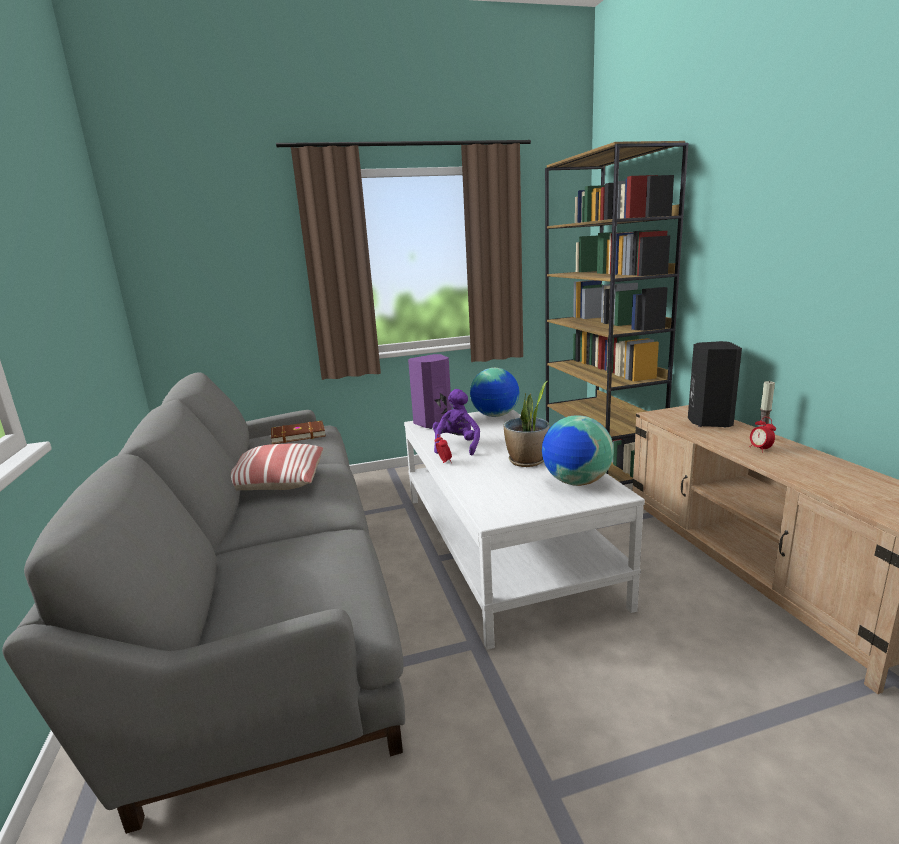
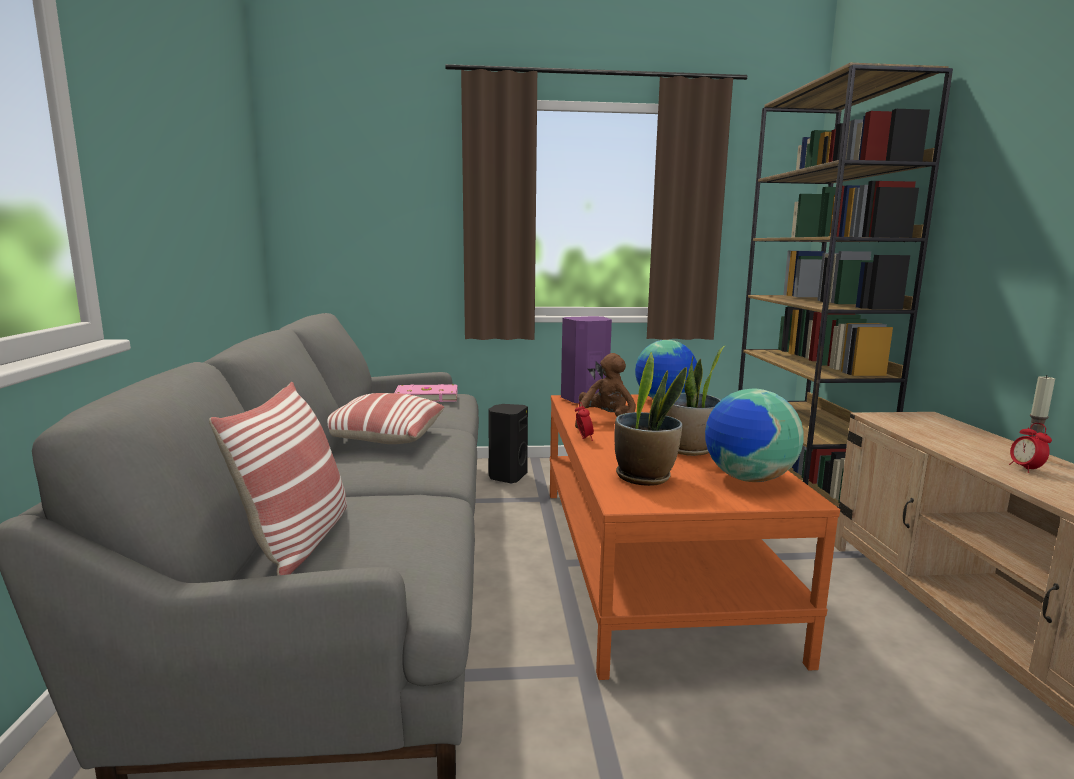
camera: 10 degrees right, 5 degrees down
brown book [271,421,326,444] -> pink book [394,384,457,402]
white coffee table [404,409,645,650] -> orange coffee table [550,395,840,680]
purple plush toy [433,389,480,455] -> brown plush toy [575,353,636,429]
black speaker [688,341,742,428] -> black speaker moved to [488,404,528,483]
none -> pillow [209,382,347,576]
none -> potted plant [615,352,687,486]

